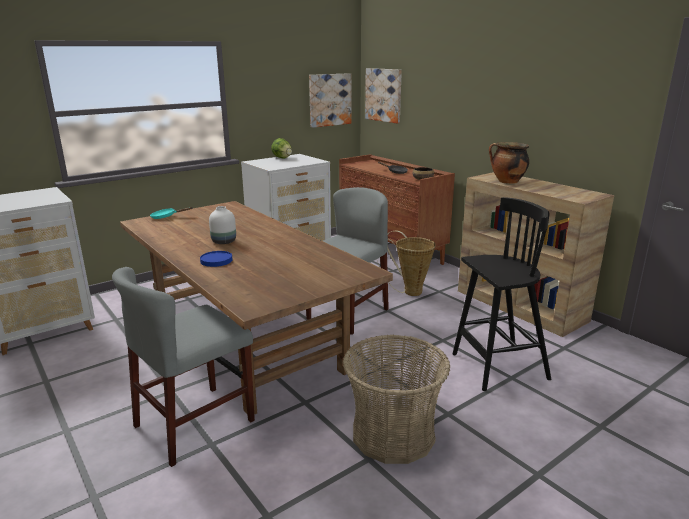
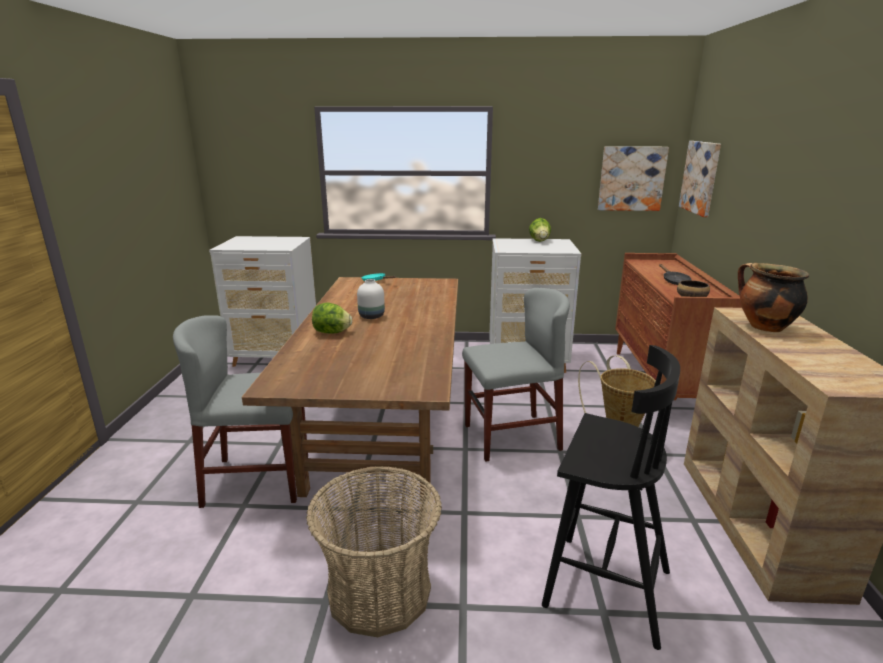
camera: 40 degrees right, 0 degrees up
blue plate [200,251,233,267] -> lettuce [312,302,352,333]

